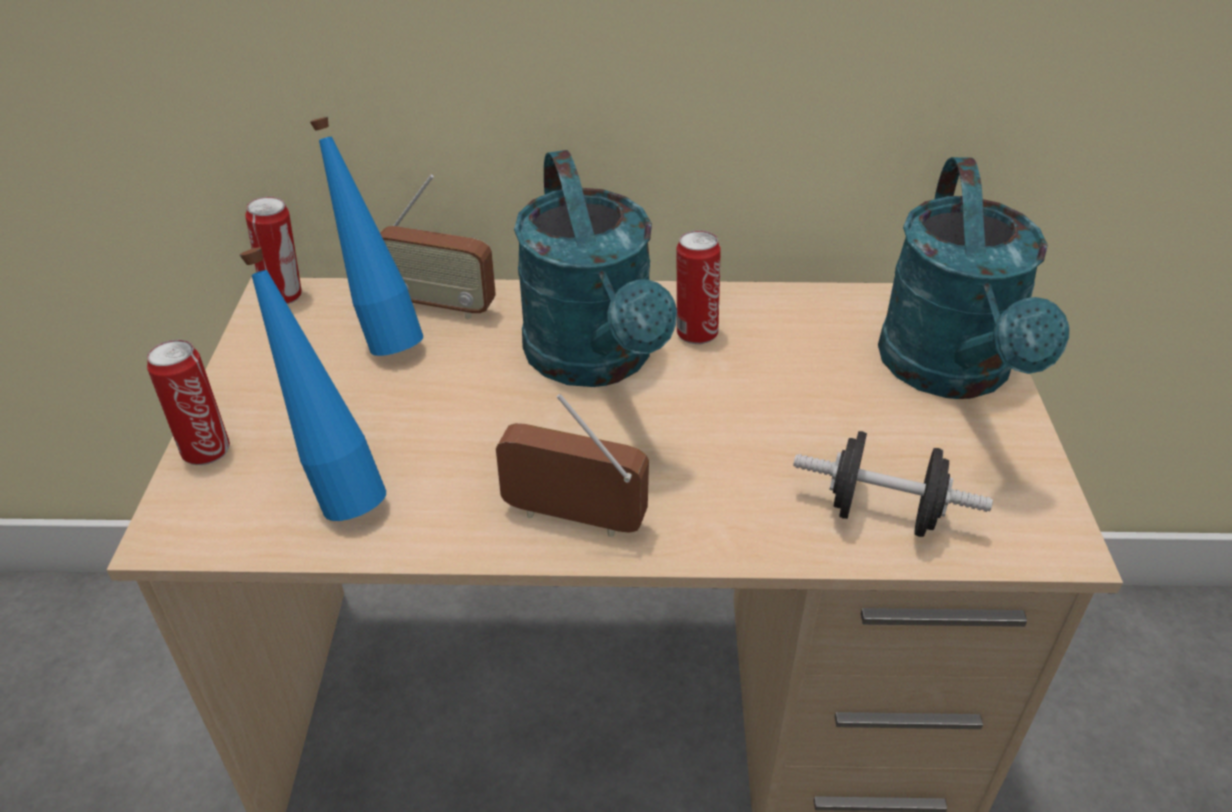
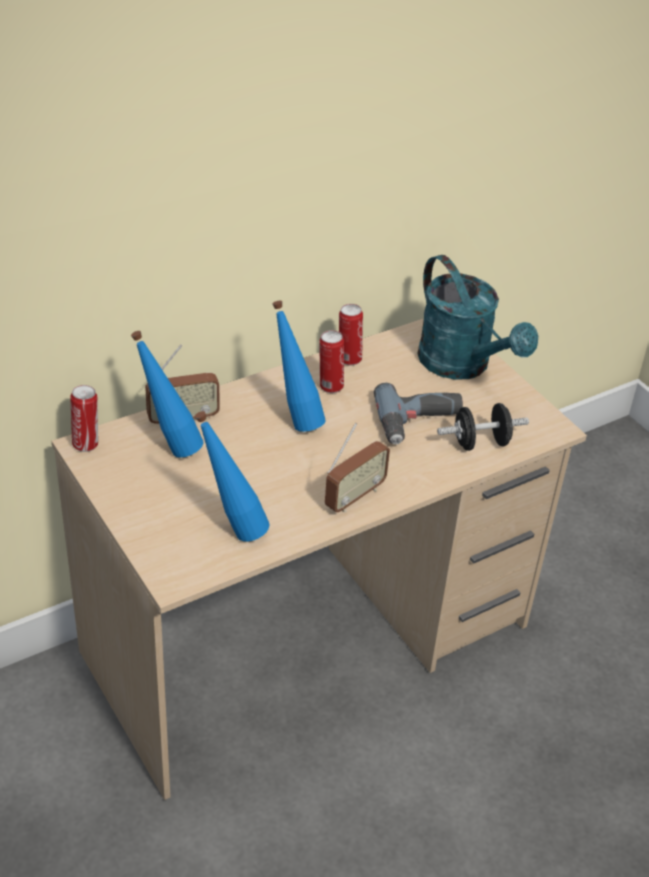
camera: 35 degrees left, 0 degrees up
can [147,340,230,465] -> can moved to [339,304,363,365]
radio [496,394,649,537] -> radio turned 150 degrees clockwise [325,422,390,513]
turquoise watering can [514,150,677,387] -> blue bottle [272,301,326,432]
none -> power drill [374,383,463,445]

